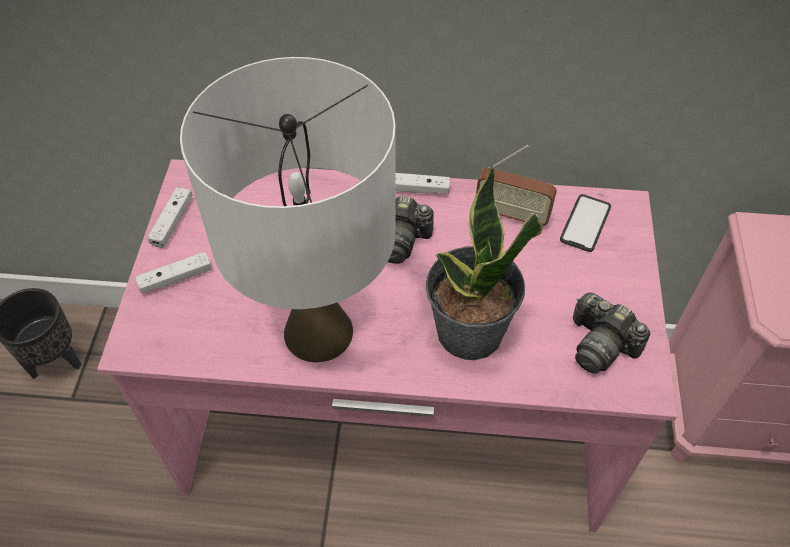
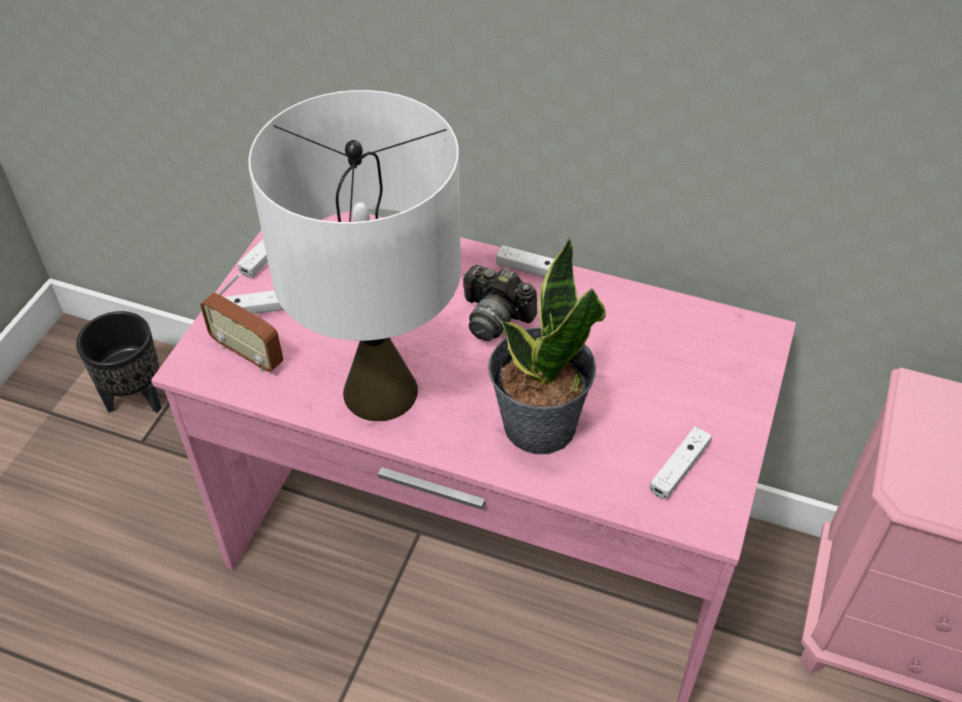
camera: 15 degrees right, 5 degrees down
radio [476,145,557,226] -> radio moved to [200,274,283,372]
phone [560,194,611,252] -> none
camera [573,292,650,374] -> white game controller [650,427,712,500]

